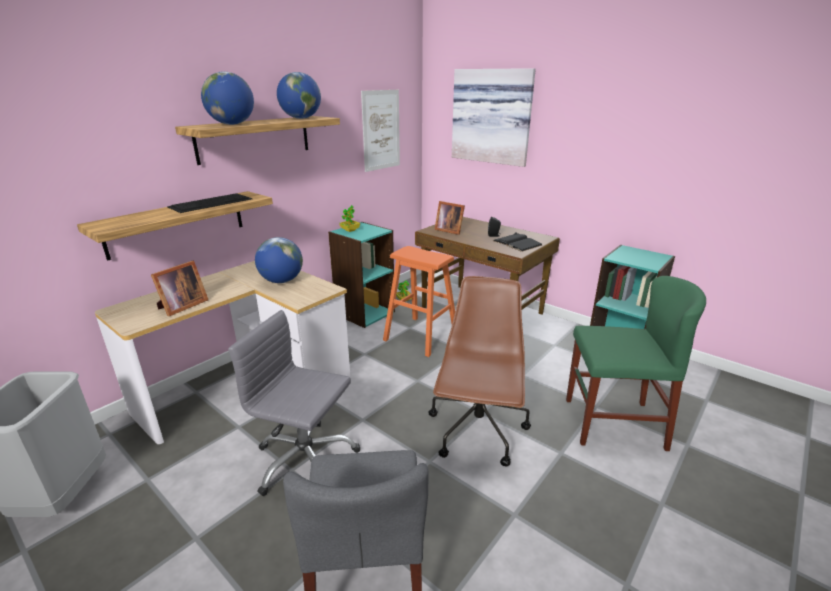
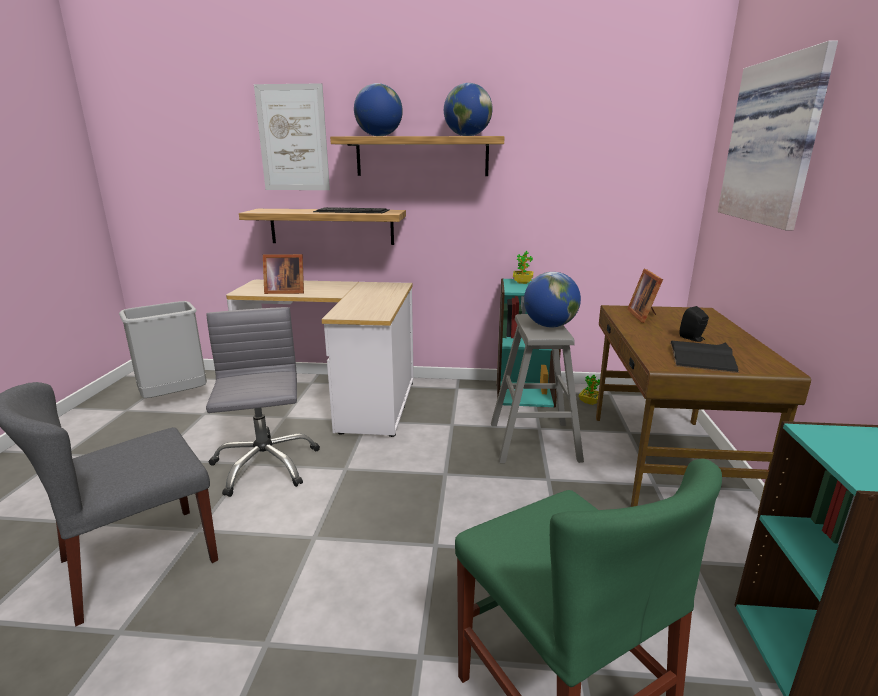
camera: 55 degrees right, 5 degrees down
globe [255,237,303,283] -> globe moved to [524,272,581,327]
picture [361,90,400,172] -> picture moved to [254,83,330,190]
orange stool [383,246,455,357] -> grey stool [491,314,584,463]
brown office chair [428,276,531,467] -> none

